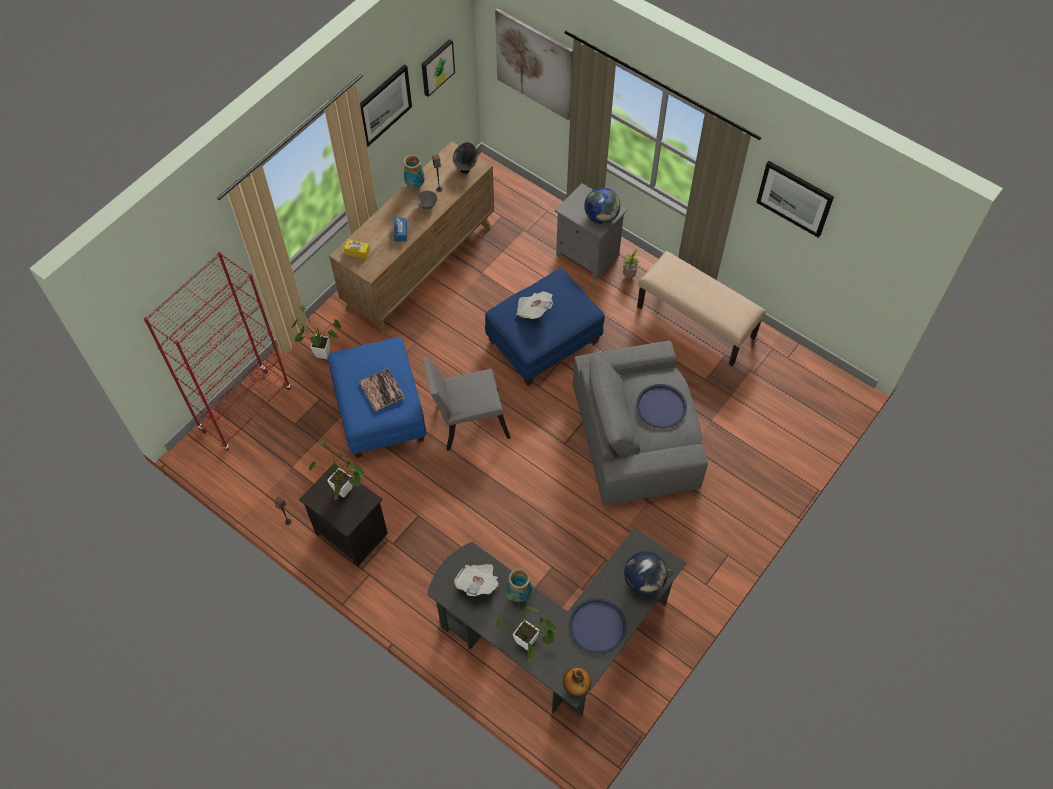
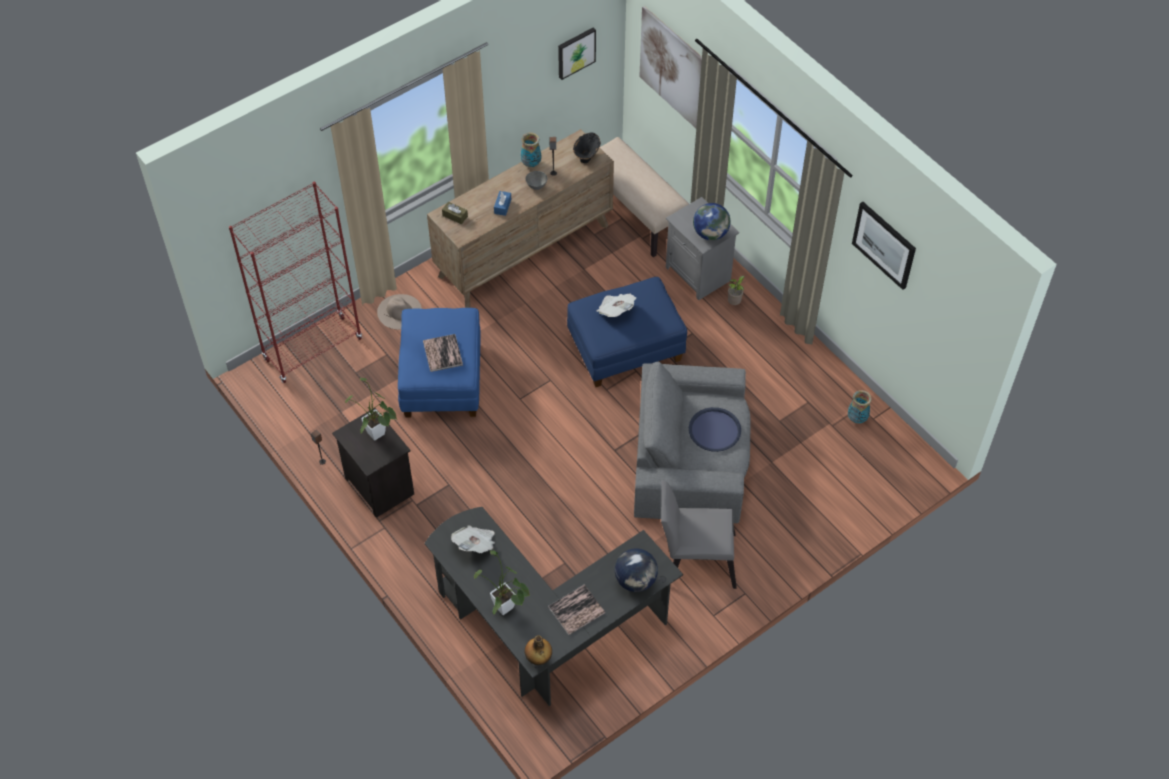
camera: 15 degrees right, 5 degrees down
potted plant [291,305,342,359] -> beige hat [377,294,422,330]
yellow tissue box [344,239,370,259] -> brown tissue box [442,202,468,224]
picture [360,64,412,147] -> none
grey chair [422,357,510,451] -> grey chair moved to [661,481,737,589]
vase [507,568,532,602] -> vase moved to [848,390,872,424]
blue tray [568,598,627,654] -> book [548,585,605,635]
beige bench [637,251,766,366] -> beige bench moved to [600,137,689,257]

